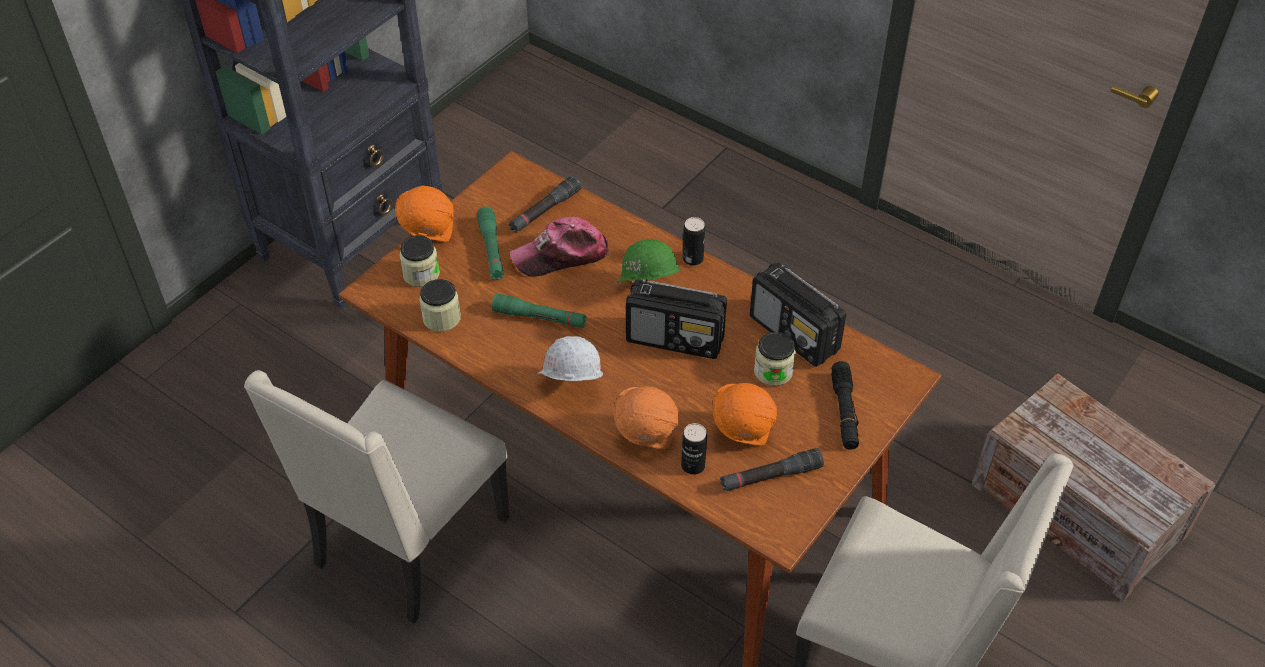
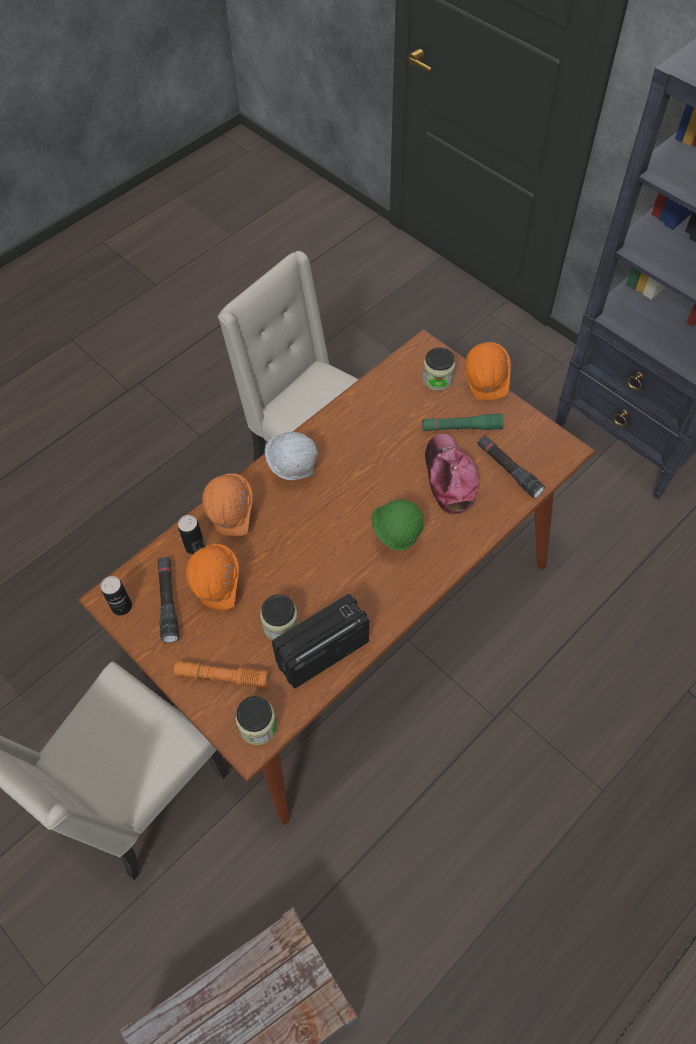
camera: 100 degrees right, 10 degrees up
jar [420,279,461,332] -> jar moved to [235,696,277,745]
green flashlight [492,294,587,328] -> none
radio [626,279,727,359] -> none
can [683,217,705,266] -> can moved to [101,576,132,615]
black flashlight [831,361,859,450] -> orange flashlight [174,661,269,688]

